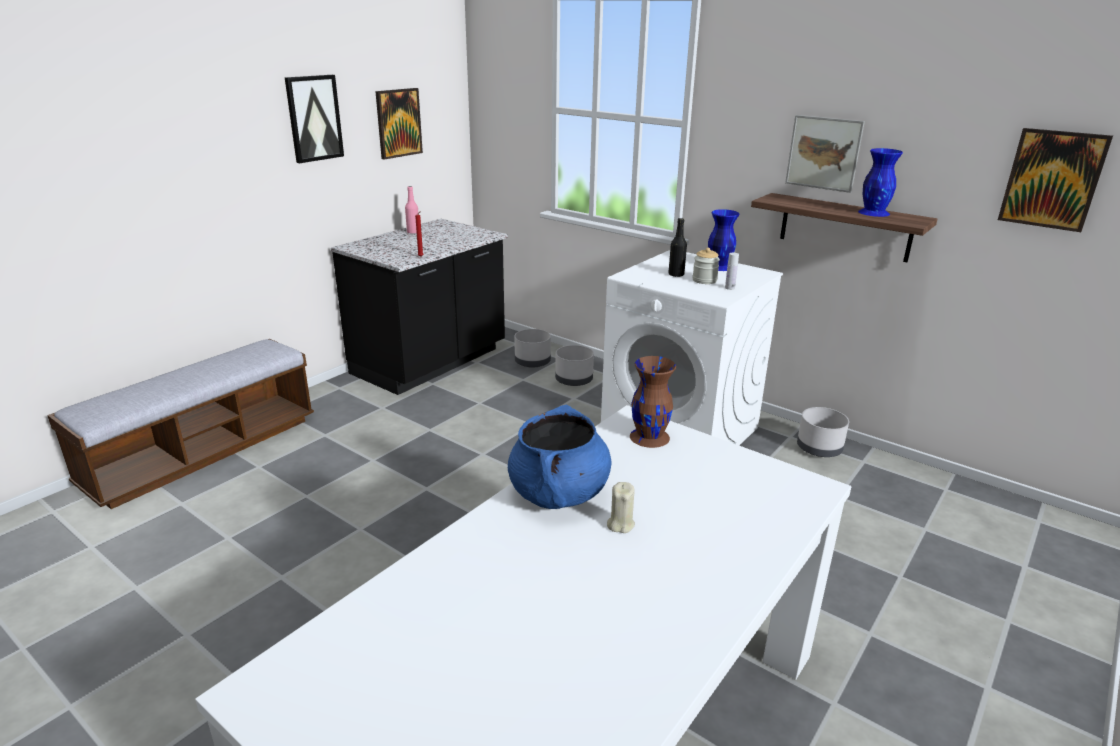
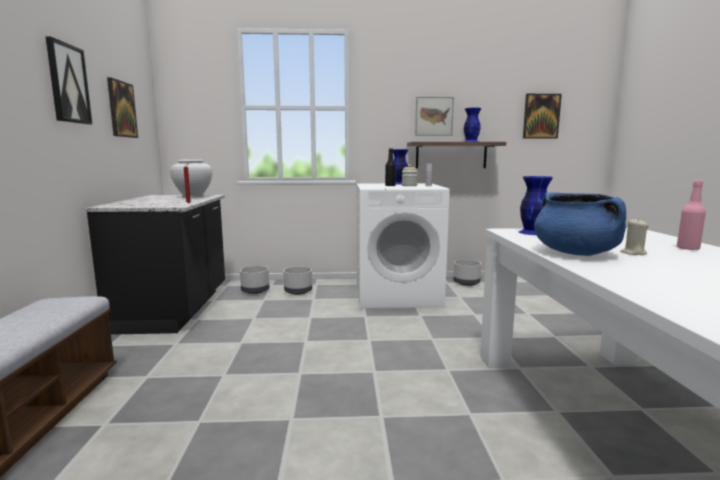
camera: 40 degrees left, 15 degrees down
pink bottle [405,186,419,234] -> pink bottle moved to [677,180,706,250]
brown vase [630,356,676,448] -> blue vase [519,176,553,235]
none -> white vase [170,159,212,198]

